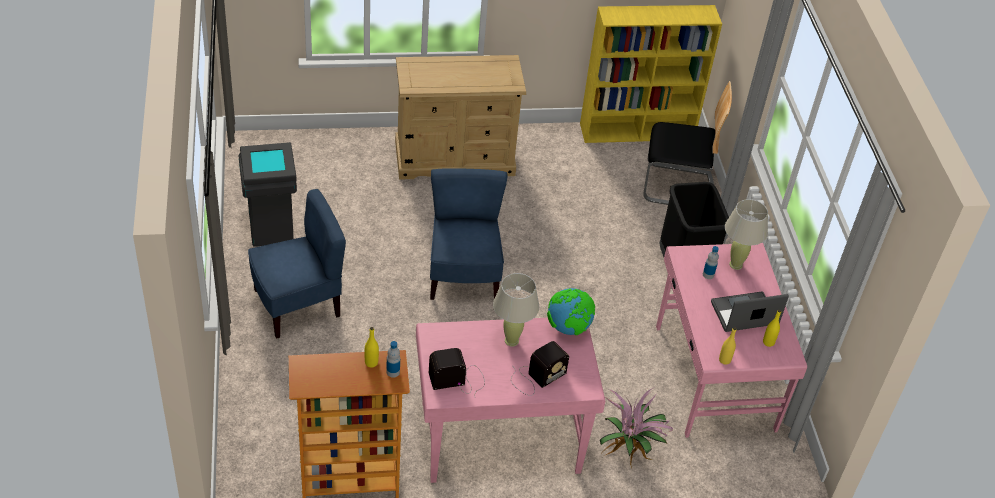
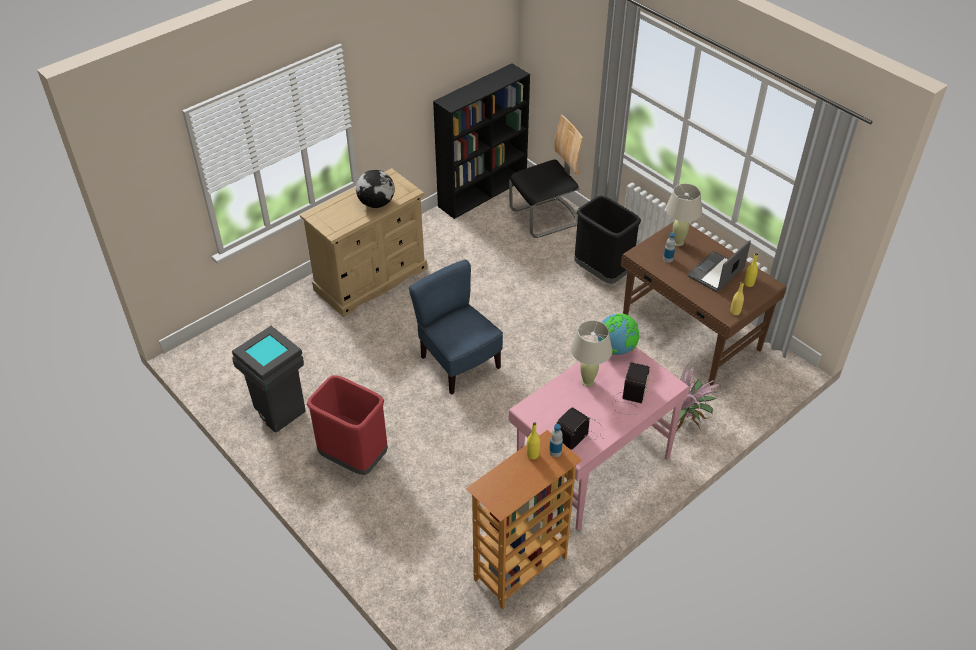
camera: 30 degrees left, 0 degrees up
blue chair [248,189,346,339] -> red trash can [307,375,388,475]
yellow bookcase [580,5,722,143] -> black bookcase [433,63,530,219]
pink desk [656,243,807,438] -> brown desk [621,222,786,386]
none -> globe [356,170,395,208]

